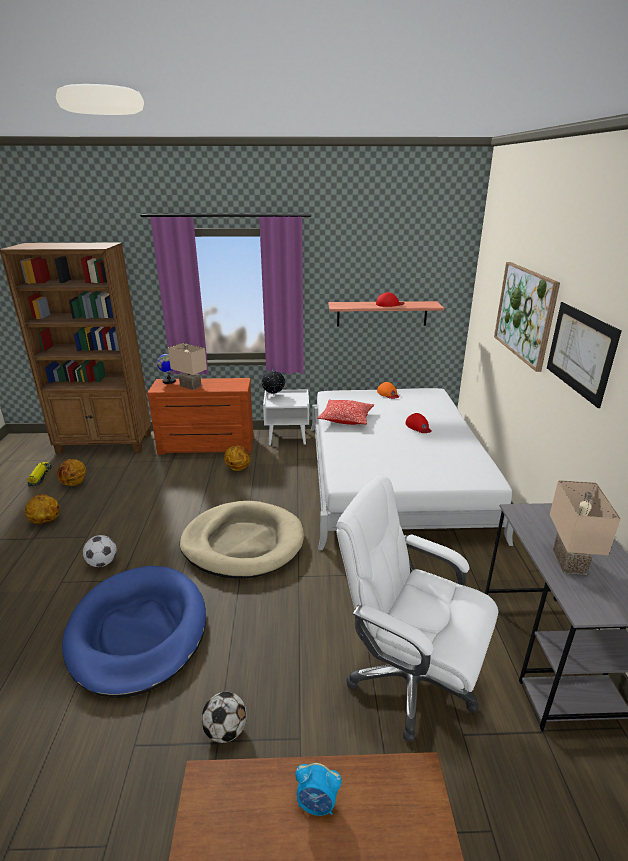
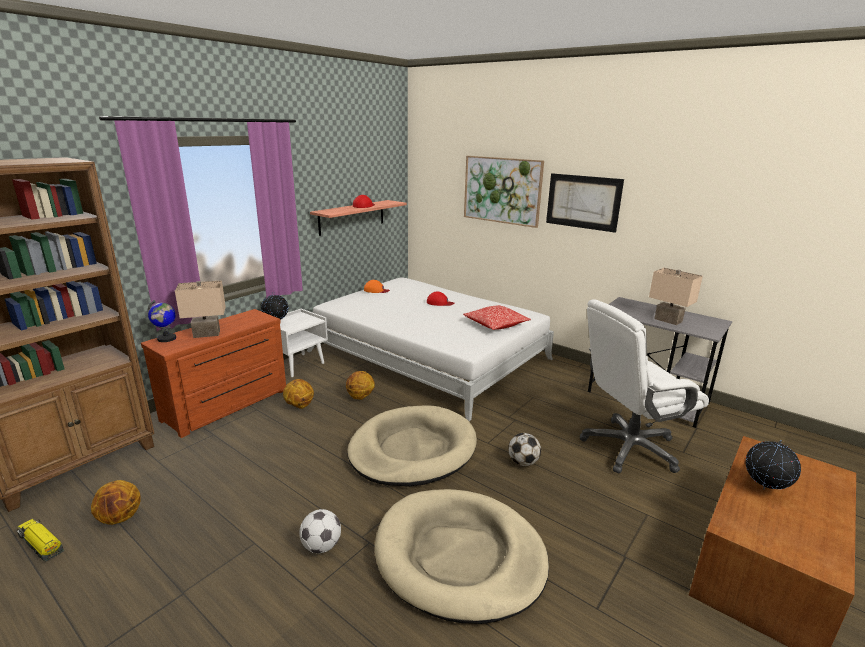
camera: 50 degrees left, 5 degrees down
basketball [25,494,60,524] -> basketball moved to [346,371,375,400]
blue dog bed [62,566,206,698] -> beige dog bed [375,489,549,624]
football [202,692,247,743] -> football moved to [508,433,541,466]
alarm clock [295,763,342,816] -> globe [745,440,801,489]
pillow [317,400,374,425] -> pillow moved to [463,305,531,330]

